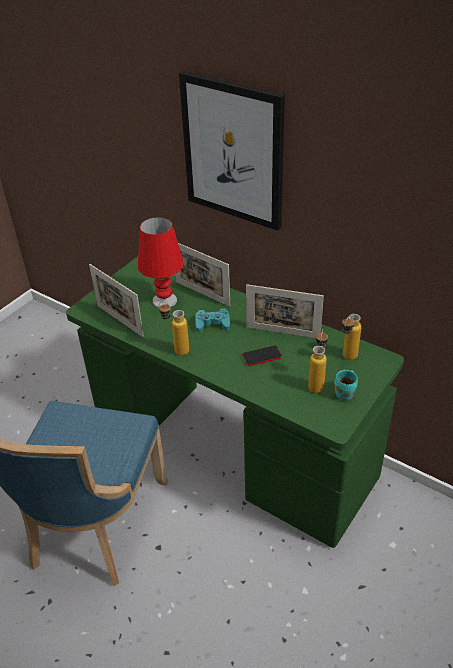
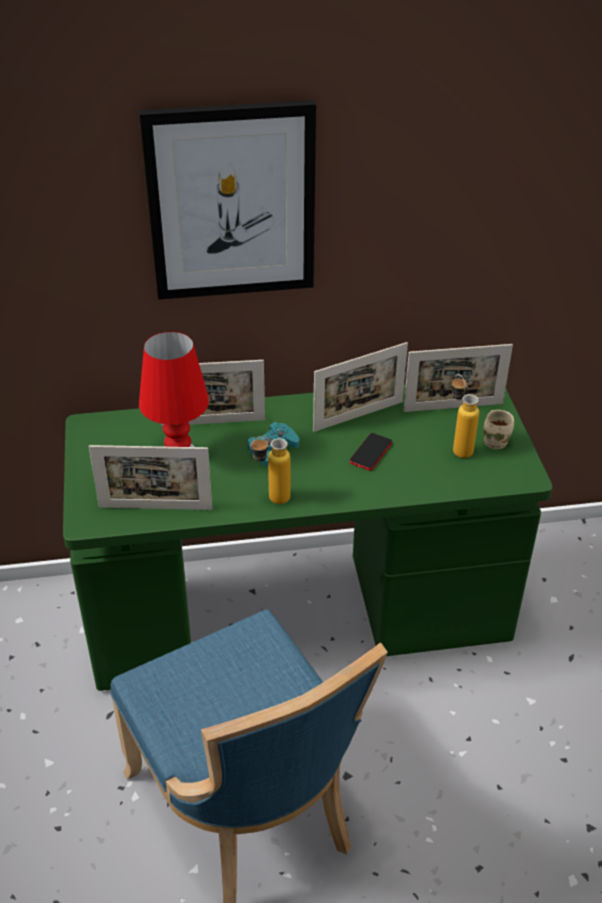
camera: 45 degrees left, 0 degrees up
turquoise mug [334,370,358,401] -> beige mug [484,410,514,449]
bottle [342,314,362,360] -> picture frame [403,344,513,412]

